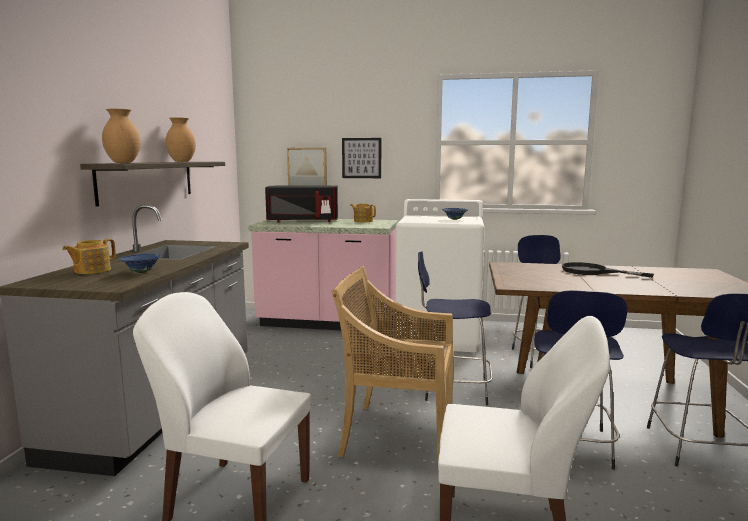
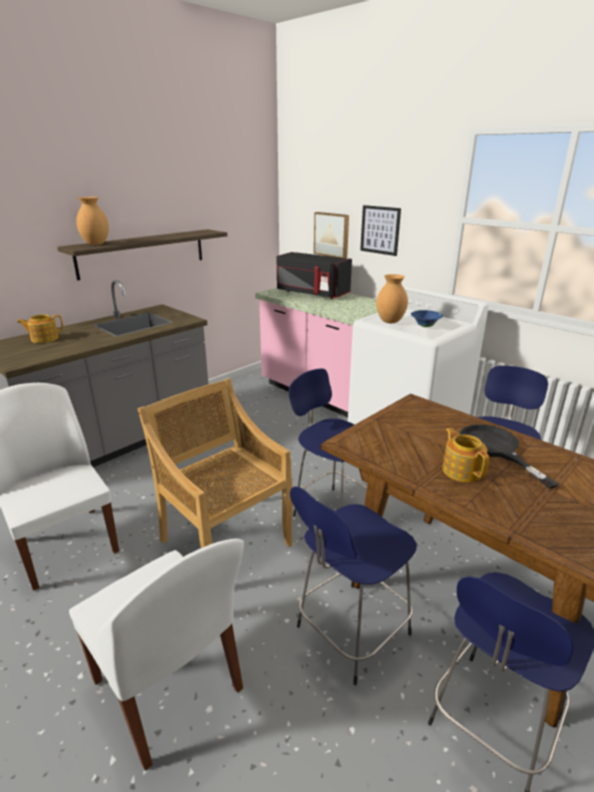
camera: 35 degrees right, 15 degrees up
blue bowl [119,254,162,273] -> none
brown vase [165,118,196,162] -> brown vase moved to [376,274,408,323]
teapot [350,204,376,223] -> teapot moved to [442,428,489,482]

